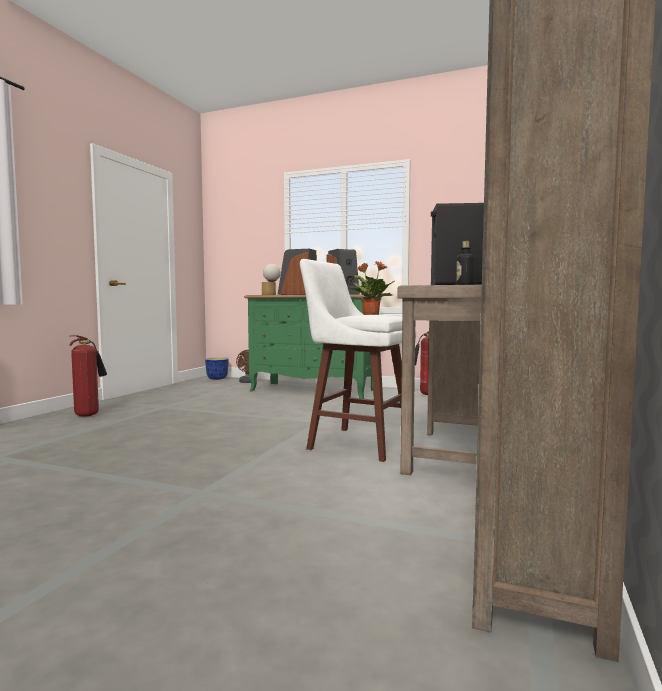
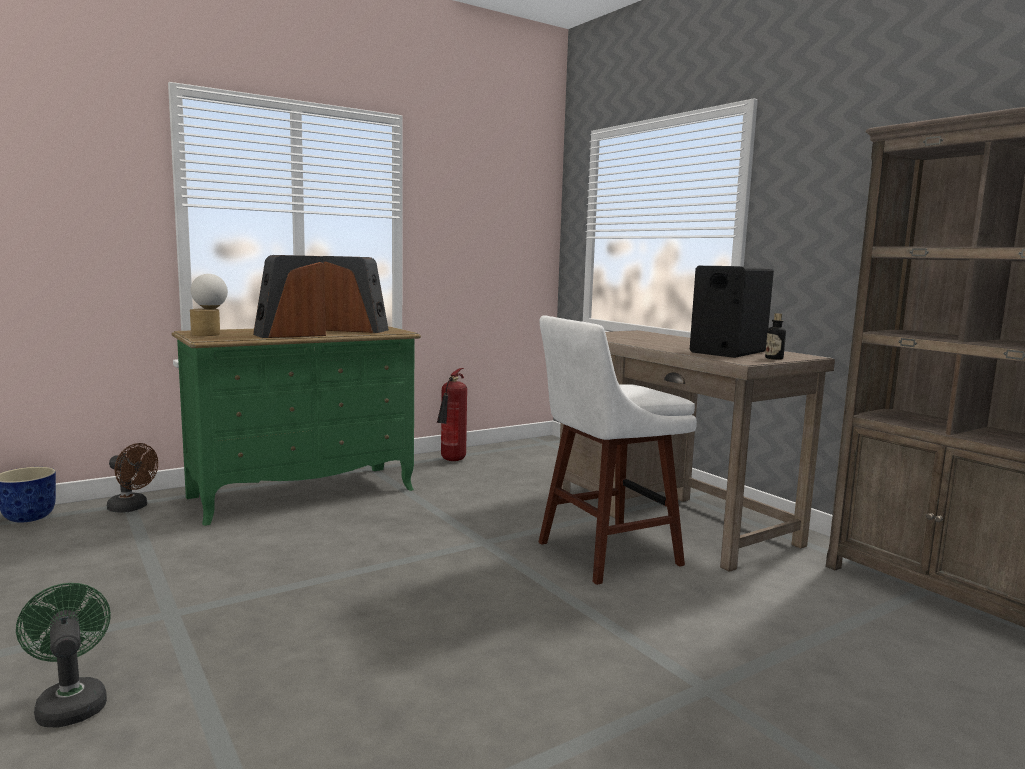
camera: 55 degrees left, 5 degrees up
fire extinguisher [69,335,107,417] -> green fan [16,583,111,727]
potted plant [348,261,394,315] -> none

